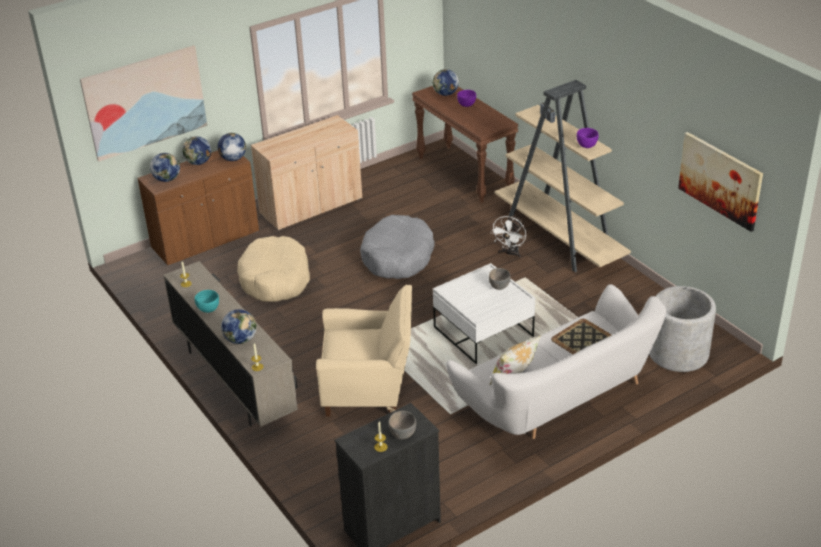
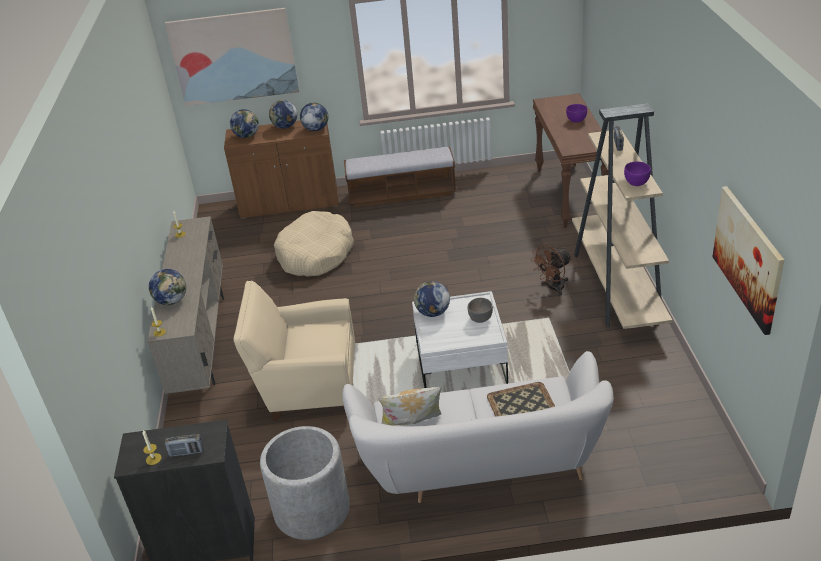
camera: 30 degrees right, 0 degrees up
turquoise bowl [195,290,219,313] -> none
beige cabinet [251,115,362,230] -> bench [344,147,457,208]
beige armchair [316,284,412,417] -> beige armchair turned 150 degrees clockwise [234,280,355,421]
grey dog bed [360,215,435,279] -> none
grey bowl [389,411,416,439] -> radio [165,434,204,457]
globe [432,69,459,96] -> globe moved to [414,281,450,317]
white fan [491,215,526,258] -> brown fan [530,245,572,295]
grey planter [649,286,716,372] -> grey planter moved to [260,426,350,540]

